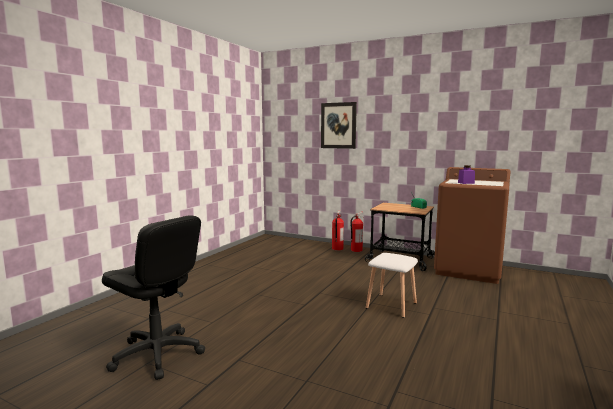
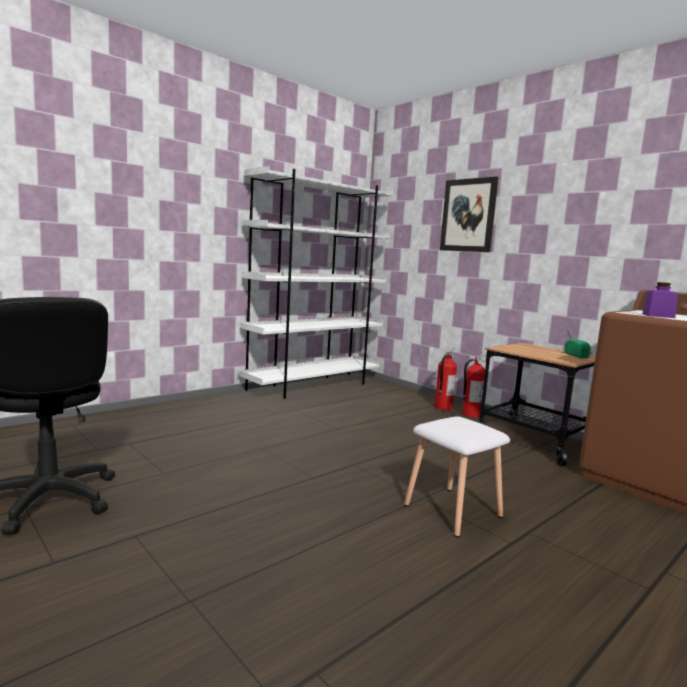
camera: 20 degrees right, 0 degrees up
none -> white bookcase [239,166,393,399]

